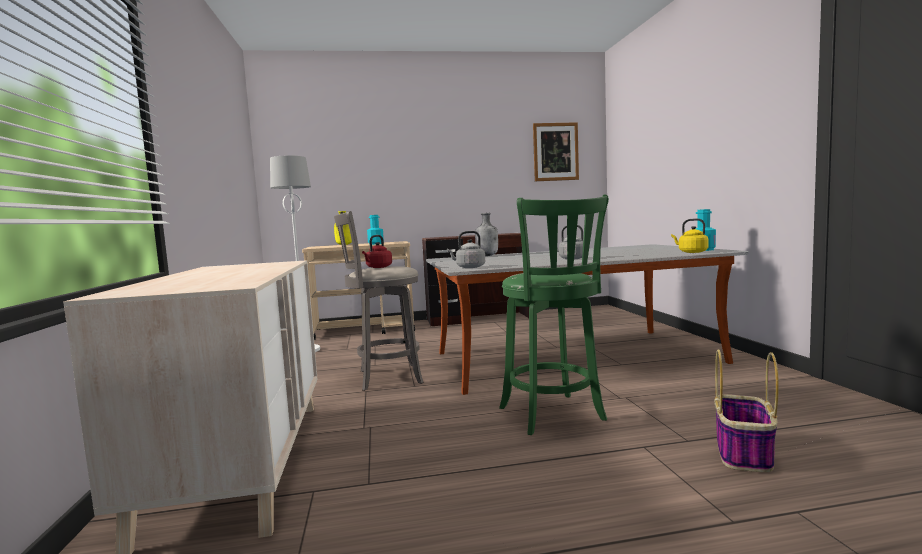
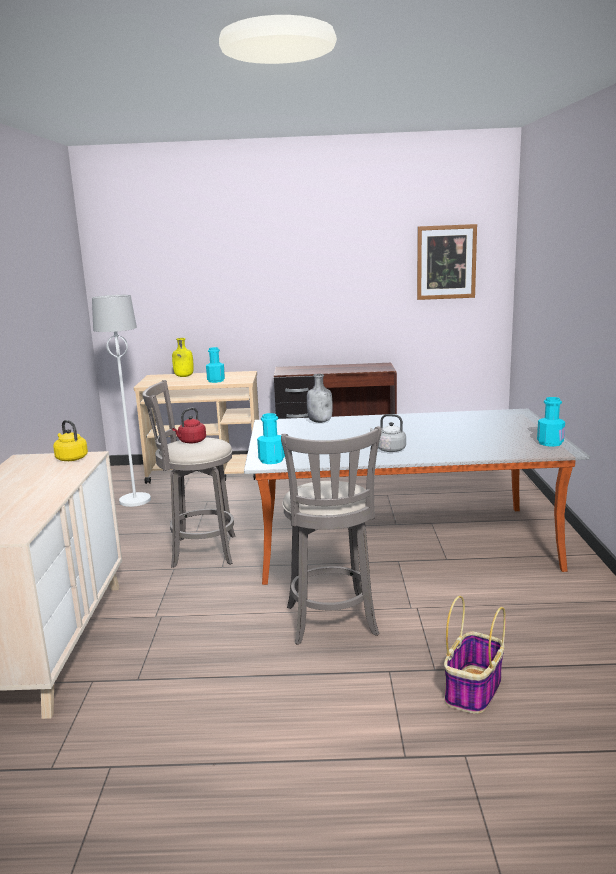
camera: 10 degrees right, 10 degrees up
grey kettle [447,231,485,268] -> turquoise bottle [257,413,285,464]
green stool [499,194,609,435] -> grey stool [281,426,382,645]
yellow kettle [671,218,709,253] -> yellow kettle moved to [53,420,88,461]

